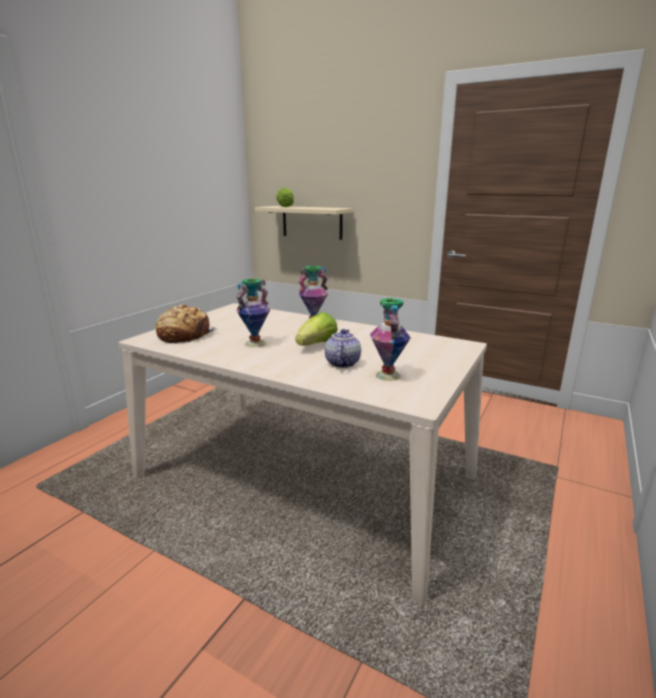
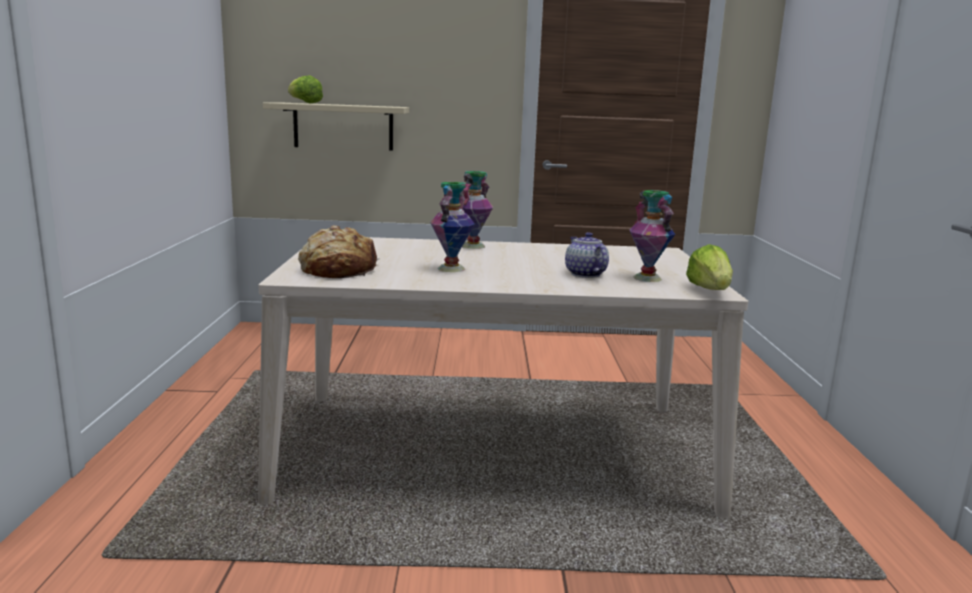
camera: 30 degrees left, 5 degrees down
lettuce [295,312,338,346] -> lettuce moved to [686,244,733,290]

